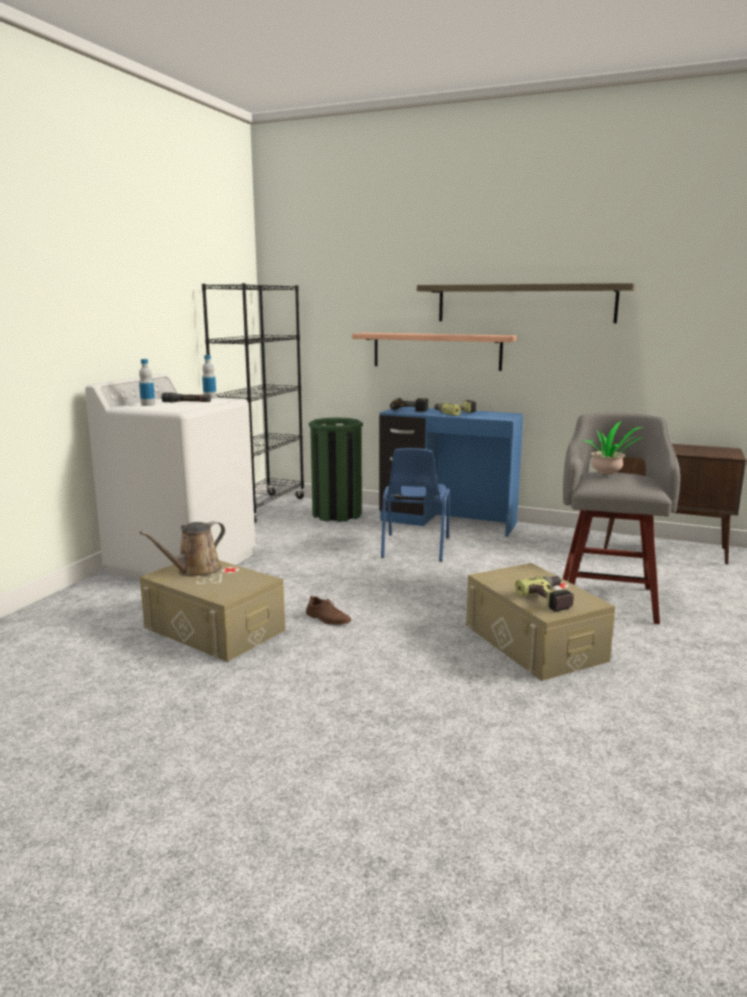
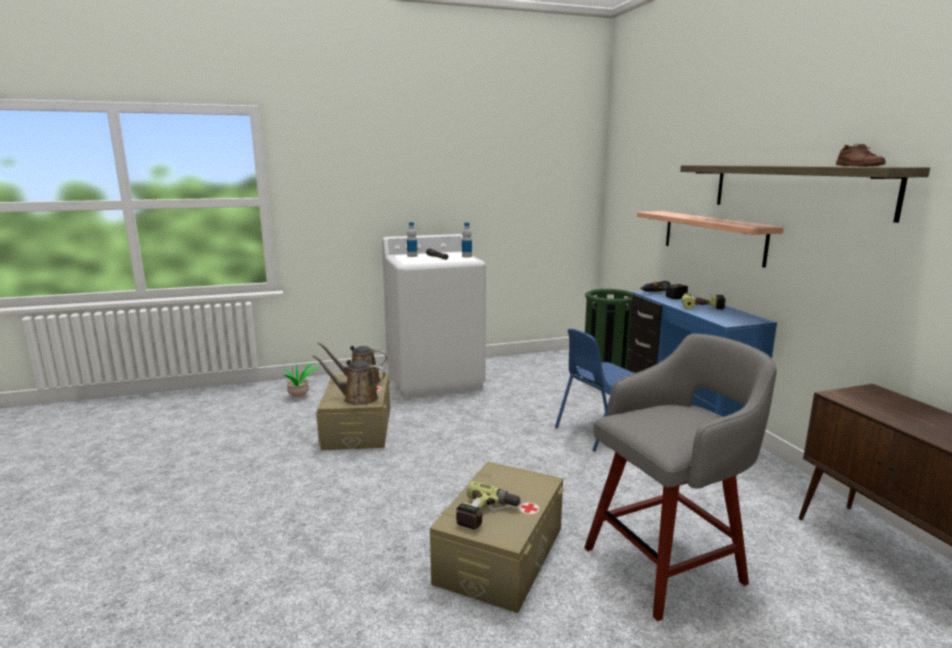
camera: 50 degrees right, 0 degrees up
black bookcase [202,283,305,524] -> none
brown shoe [306,595,351,625] -> brown shoe moved to [836,144,886,166]
potted plant [581,421,644,474] -> potted plant moved to [278,363,320,397]
none -> brown watering can [312,355,386,405]

